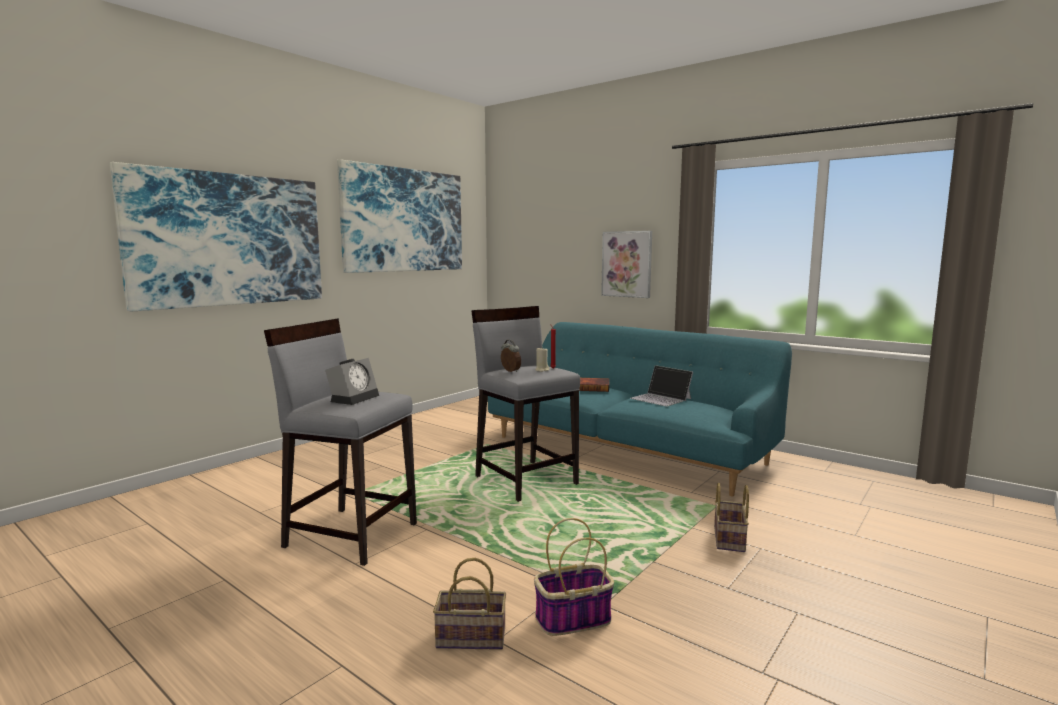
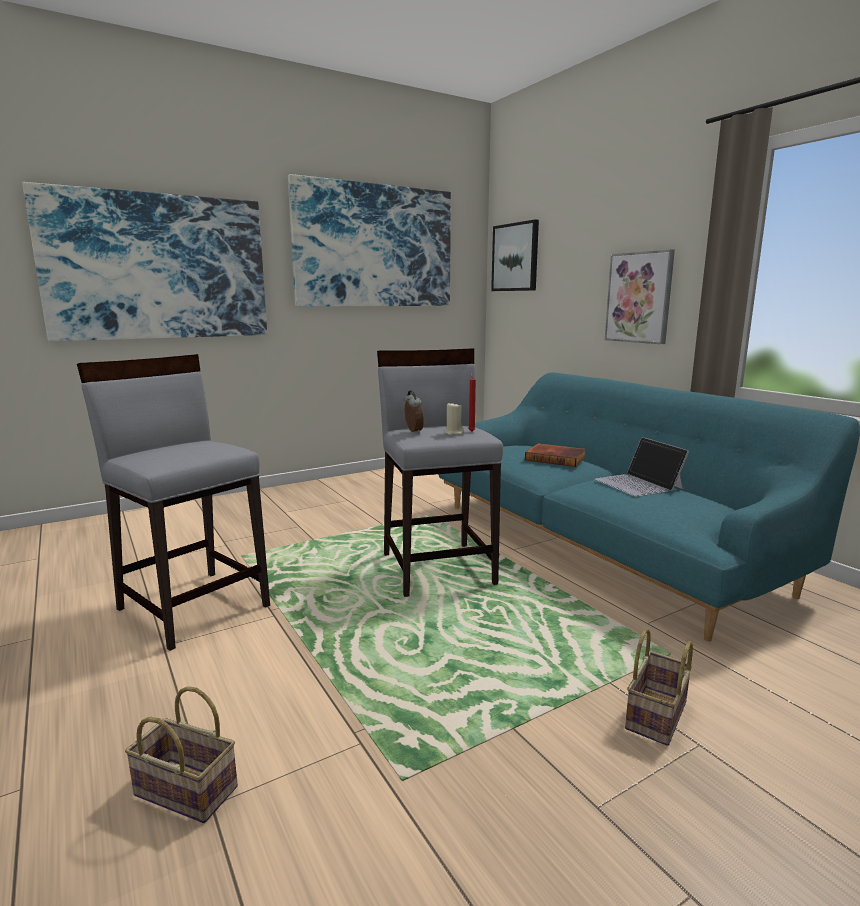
camera: 20 degrees right, 5 degrees up
alarm clock [325,358,379,405] -> none
basket [534,518,614,636] -> none
none -> picture [491,219,539,291]

